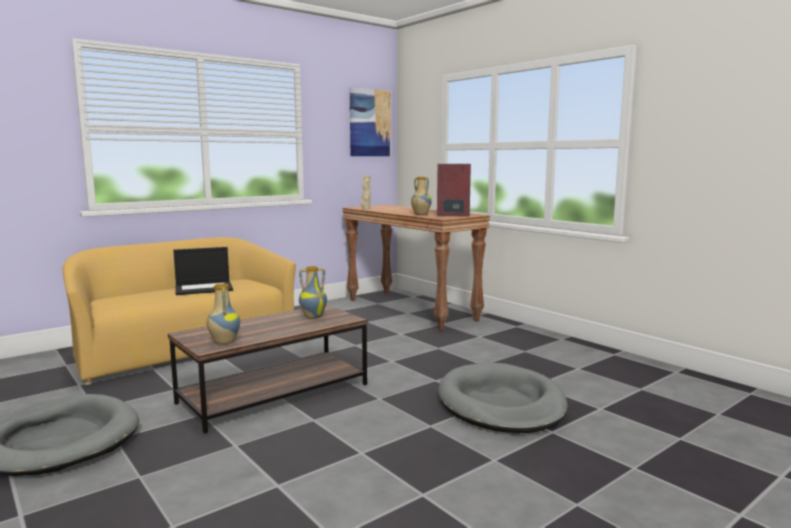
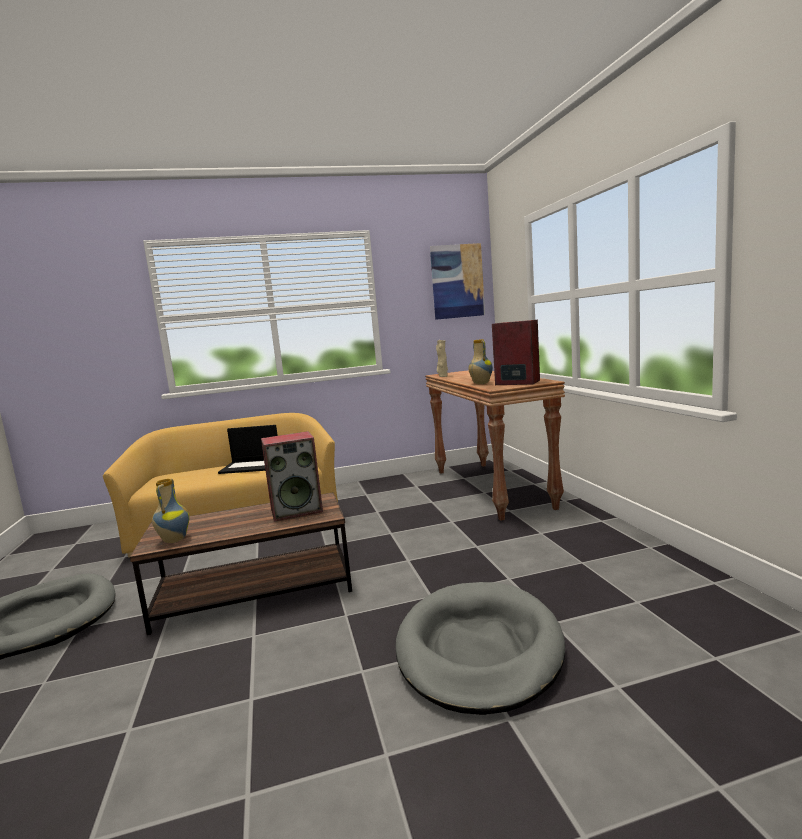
camera: 25 degrees right, 0 degrees up
vase [299,266,327,319] -> speaker [261,431,323,522]

